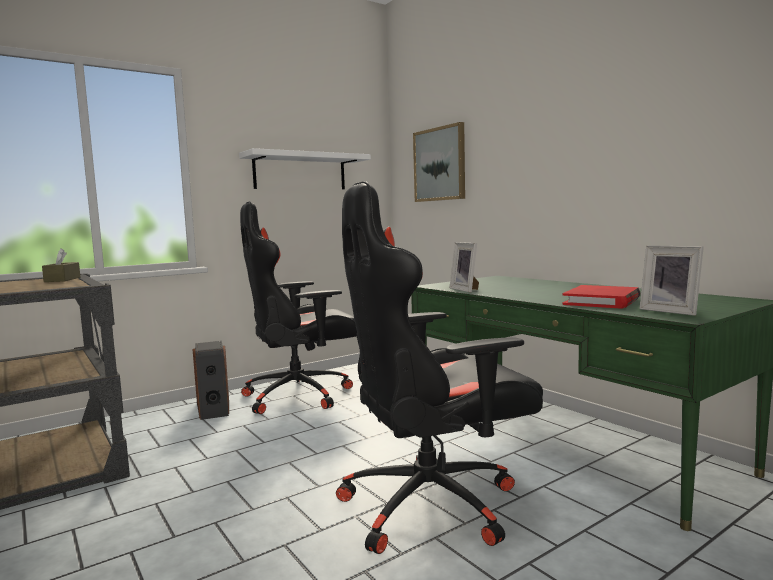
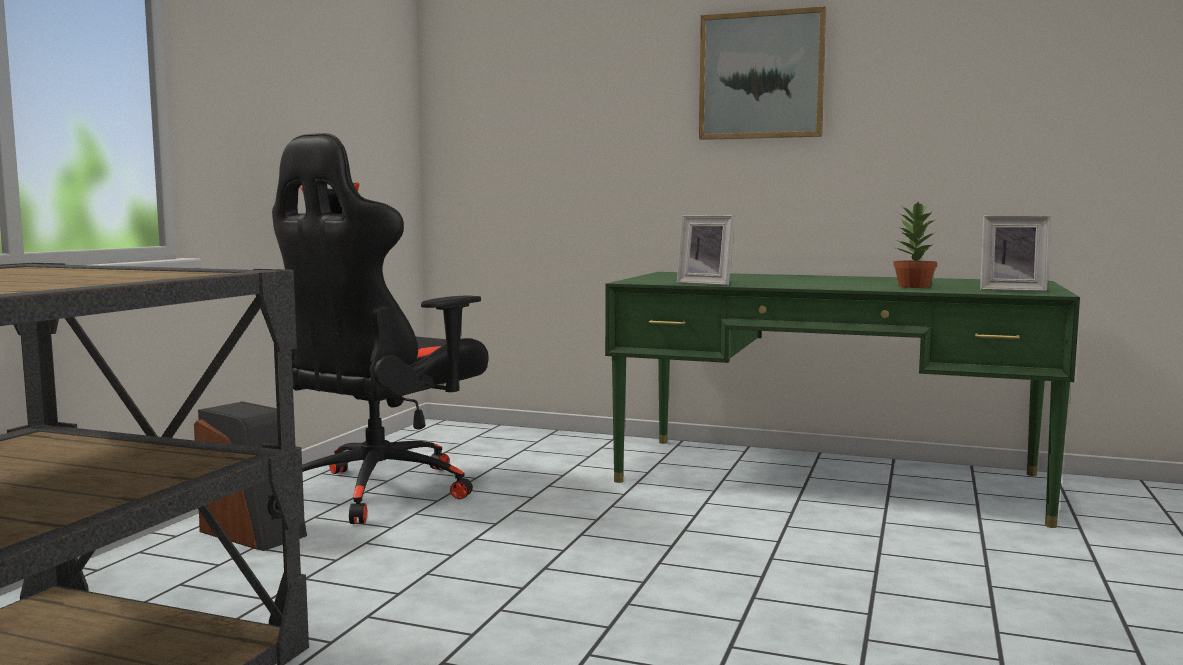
camera: 35 degrees left, 0 degrees up
brown tissue box [42,248,81,282] -> none
white shelf [239,148,371,189] -> none
black office chair [336,181,543,554] -> none
picture [413,122,465,202] -> picture moved to [699,6,826,140]
red book [562,285,640,309] -> potted plant [893,202,937,288]

